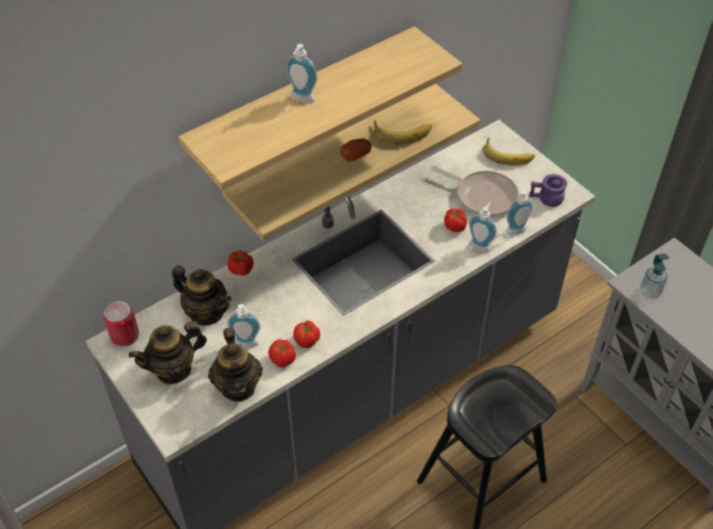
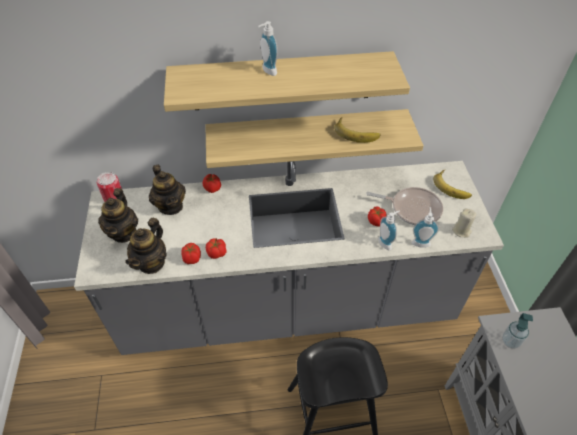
camera: 30 degrees right, 0 degrees up
teapot [129,321,207,384] -> teapot turned 90 degrees counterclockwise [98,188,138,243]
soap dispenser [227,304,260,348] -> none
potato [340,138,372,161] -> none
frying pan [431,166,519,217] -> frying pan turned 45 degrees counterclockwise [366,187,443,225]
purple mug [529,174,567,207] -> beige candle [452,209,476,238]

